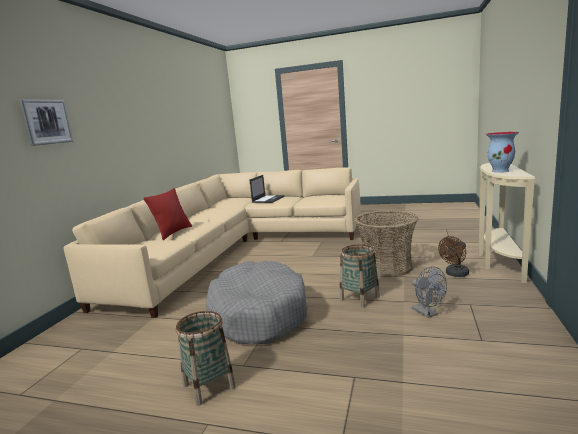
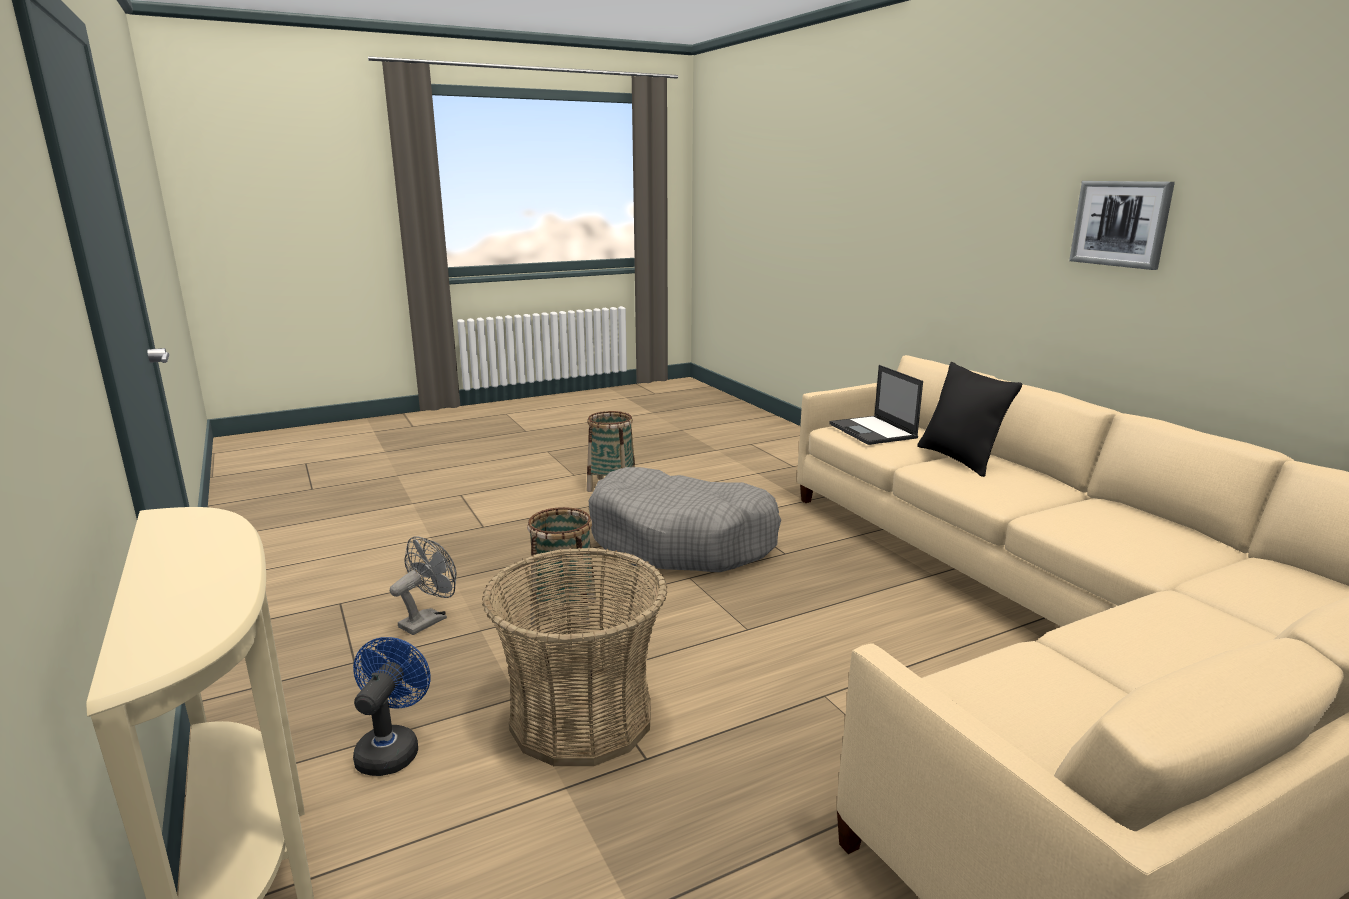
camera: 135 degrees right, 5 degrees up
picture [19,99,74,146] -> picture moved to [1069,181,1175,270]
red pillow [144,188,192,240] -> black pillow [917,362,1022,477]
laptop [250,175,284,203] -> laptop moved to [829,365,923,445]
grey fan [412,266,447,318] -> grey fan turned 105 degrees clockwise [390,536,457,635]
brown fan [438,236,469,277] -> blue fan [353,637,431,776]
vase [486,132,519,173] -> none

